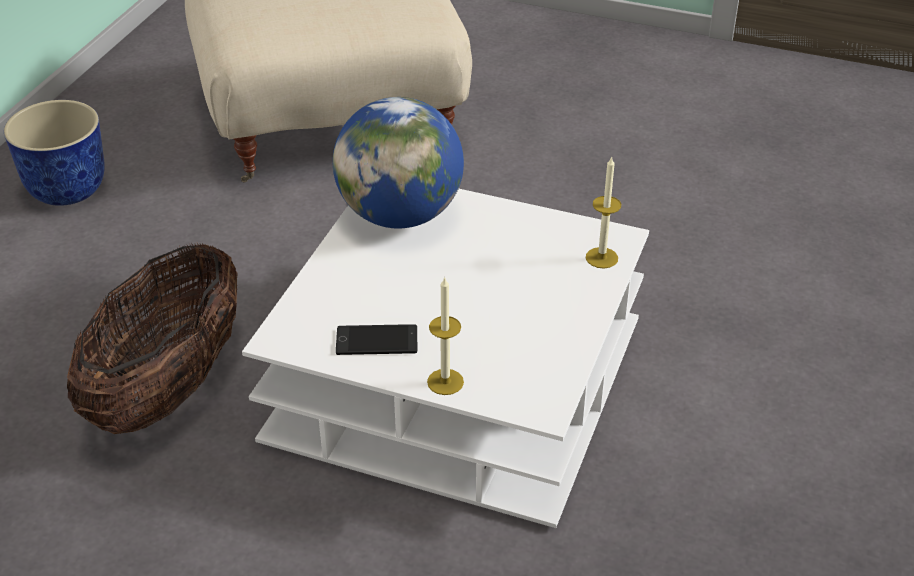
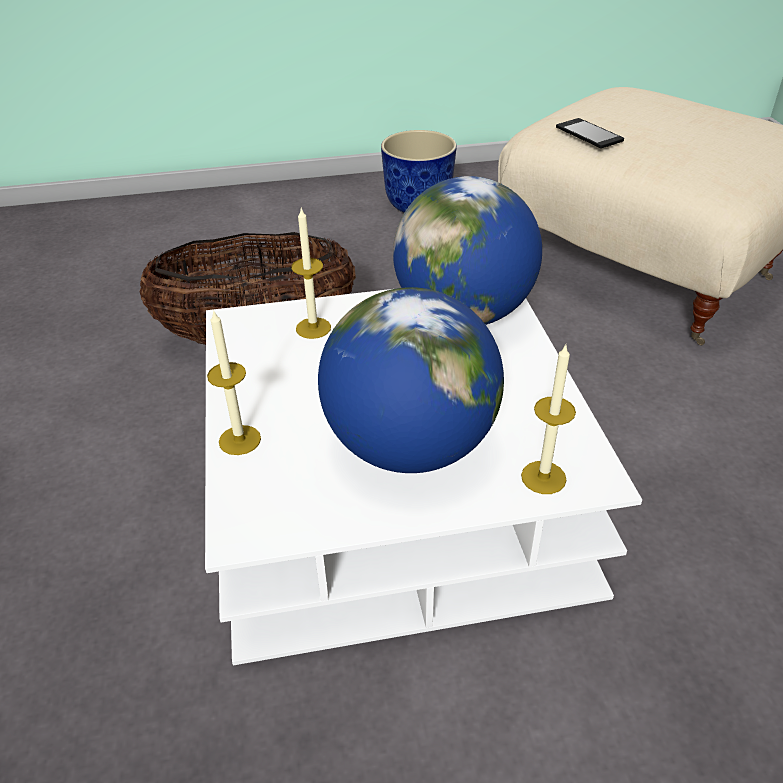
camera: 60 degrees right, 0 degrees up
phone [336,324,417,355] -> phone moved to [556,118,624,148]
none -> candle [291,207,331,339]
none -> globe [318,287,504,473]

